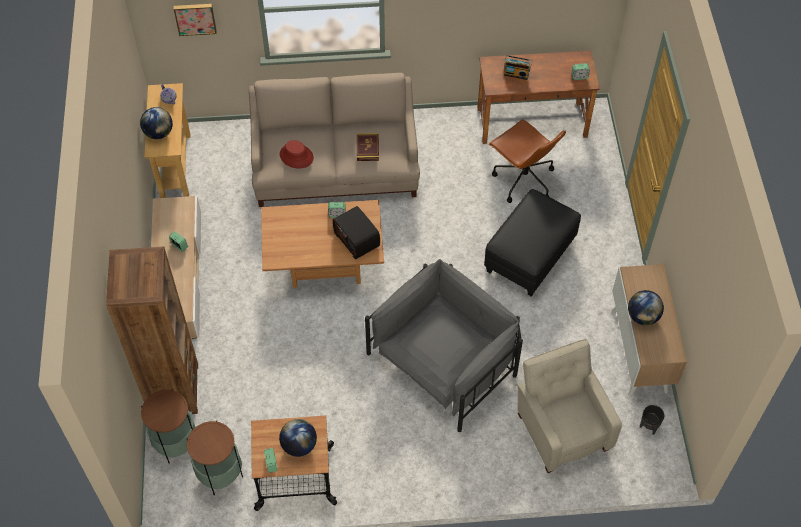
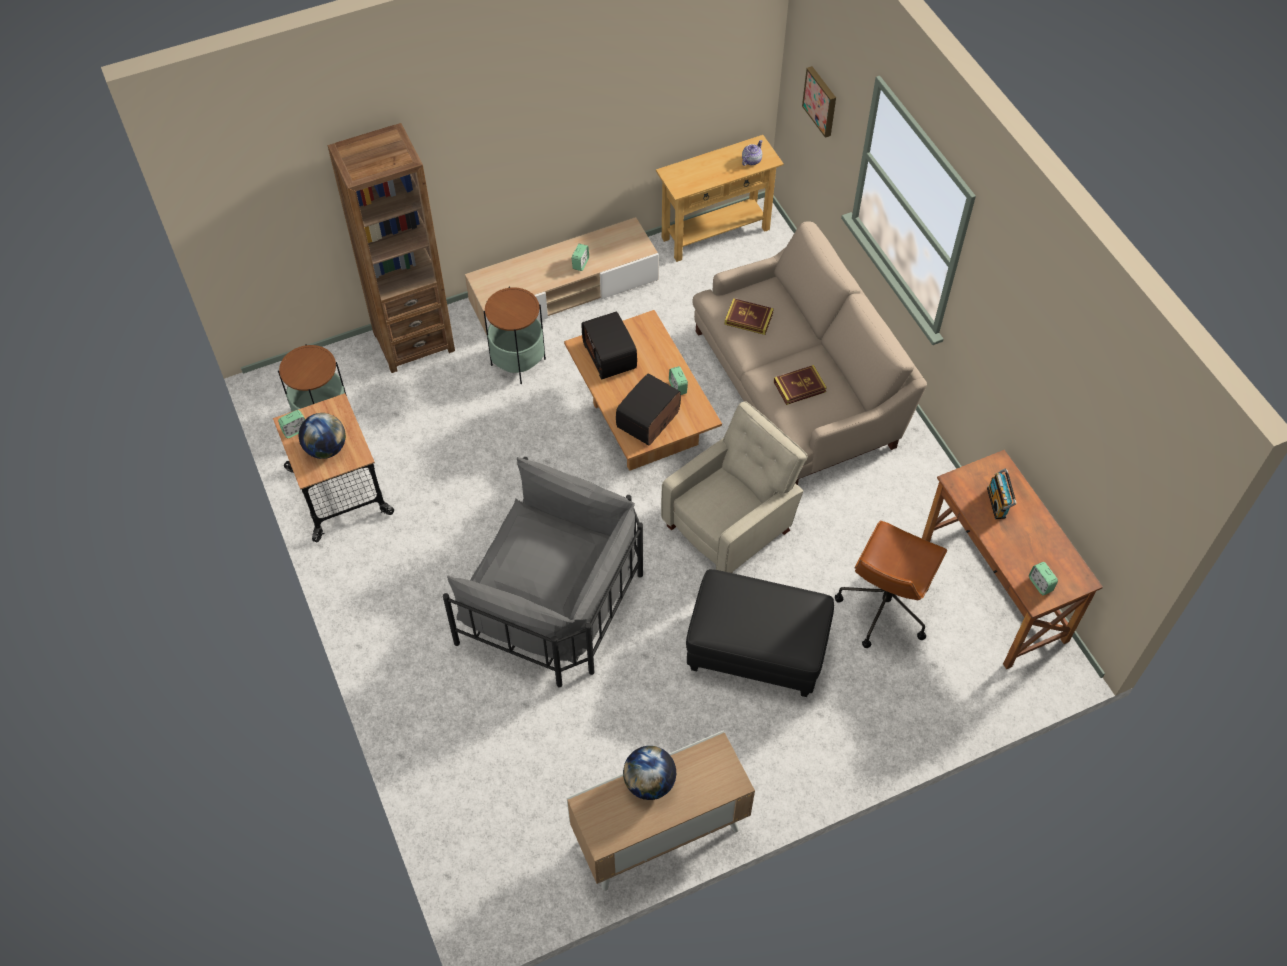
camera: 70 degrees right, 0 degrees up
globe [140,107,173,139] -> none
side table [141,389,195,464] -> side table moved to [483,286,546,384]
red hat [280,140,314,169] -> book [724,298,774,335]
beige armchair [517,339,622,473] -> beige armchair moved to [661,401,808,573]
black planter [640,405,664,435] -> none
none -> radio [582,311,637,379]

